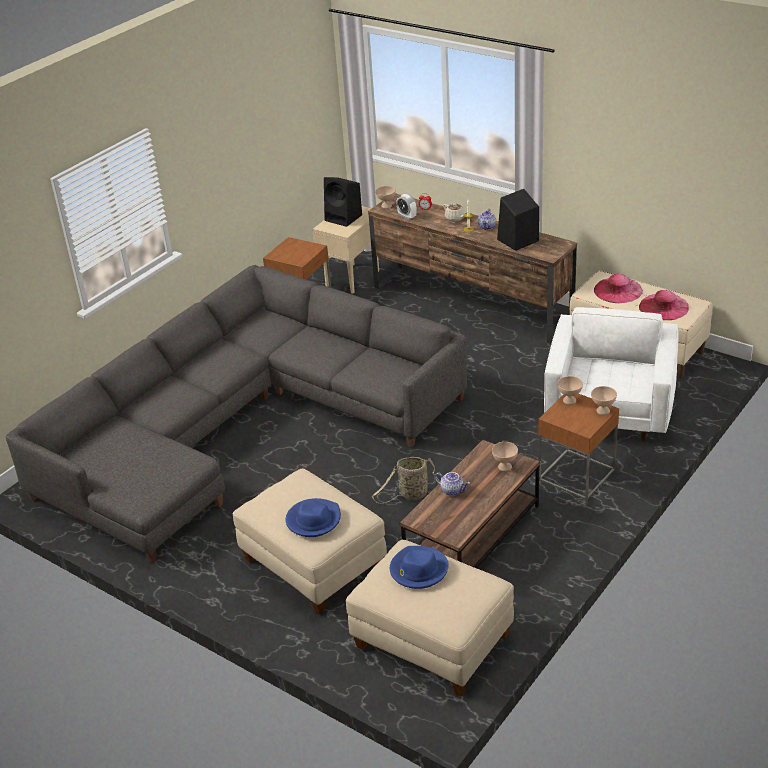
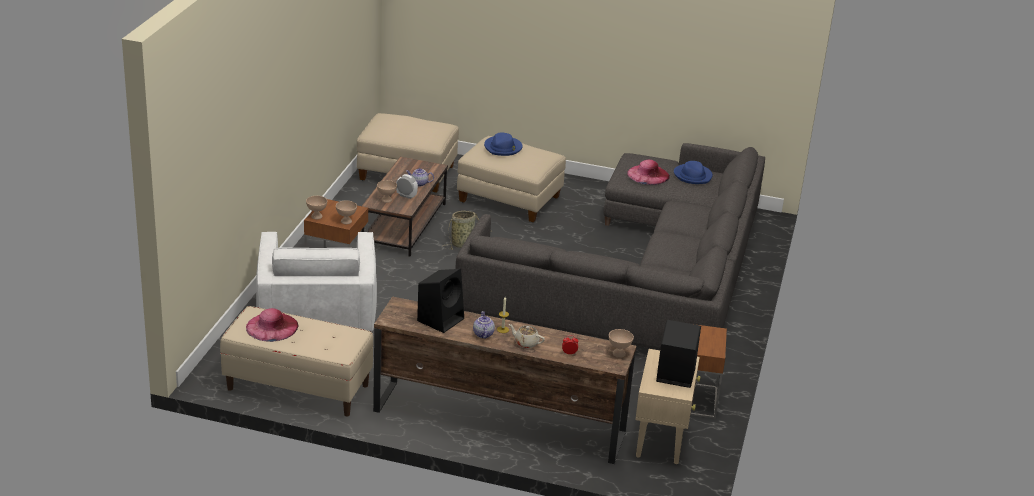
camera: 155 degrees right, 5 degrees down
blue hat [390,546,449,589] -> blue hat moved to [674,161,713,184]
alarm clock [397,194,417,220] -> alarm clock moved to [396,174,418,199]
pink hat [594,274,643,303] -> pink hat moved to [627,160,670,185]

